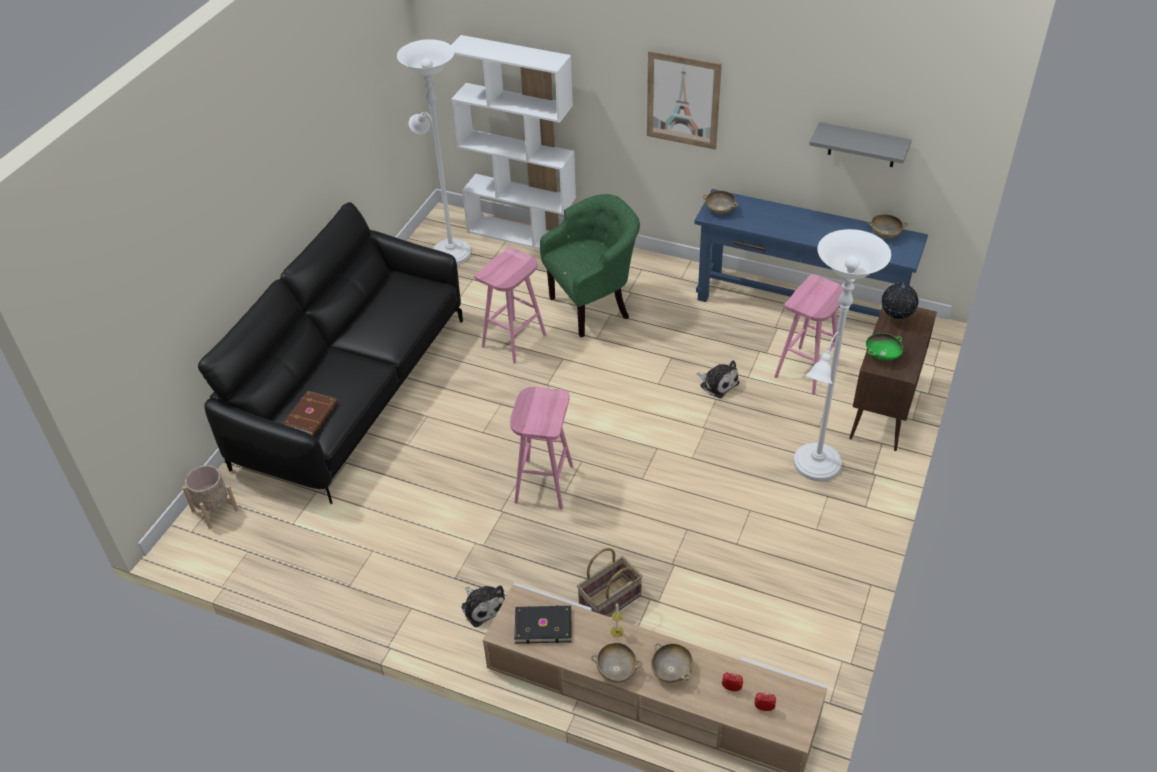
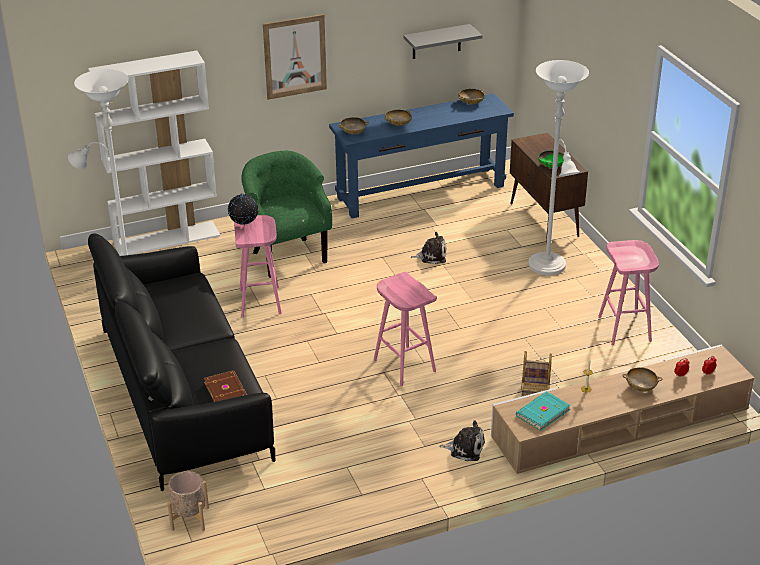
camera: 45 degrees left, 10 degrees down
black book [514,606,571,644] -> turquoise book [516,391,570,431]
green armchair [540,194,640,337] -> green armchair turned 45 degrees counterclockwise [241,151,332,278]
beige bowl [591,643,643,683] -> beige bowl moved to [385,110,412,126]
pink stool [774,274,843,395] -> pink stool moved to [598,240,659,345]
globe [881,283,919,319] -> globe moved to [228,193,258,226]

